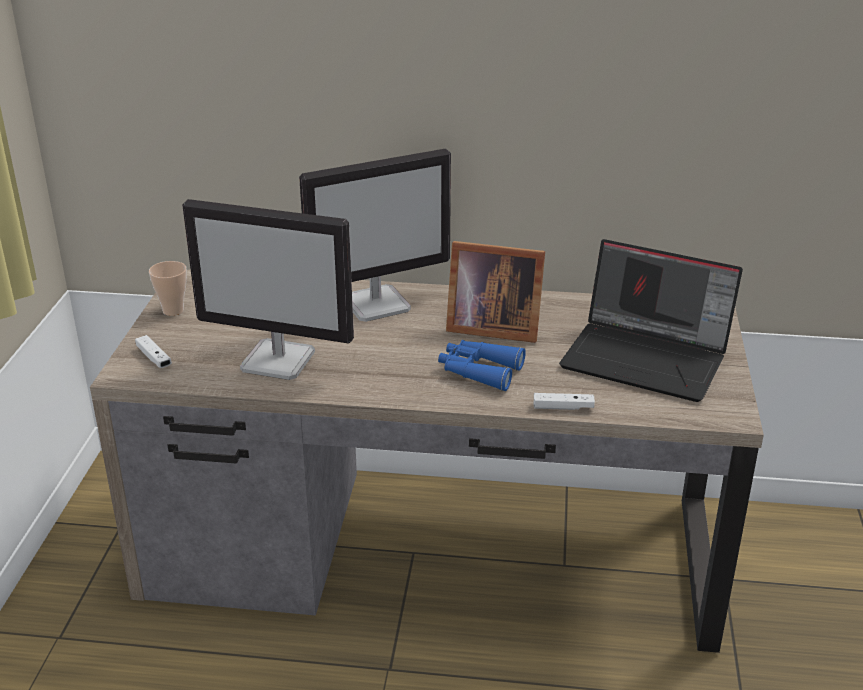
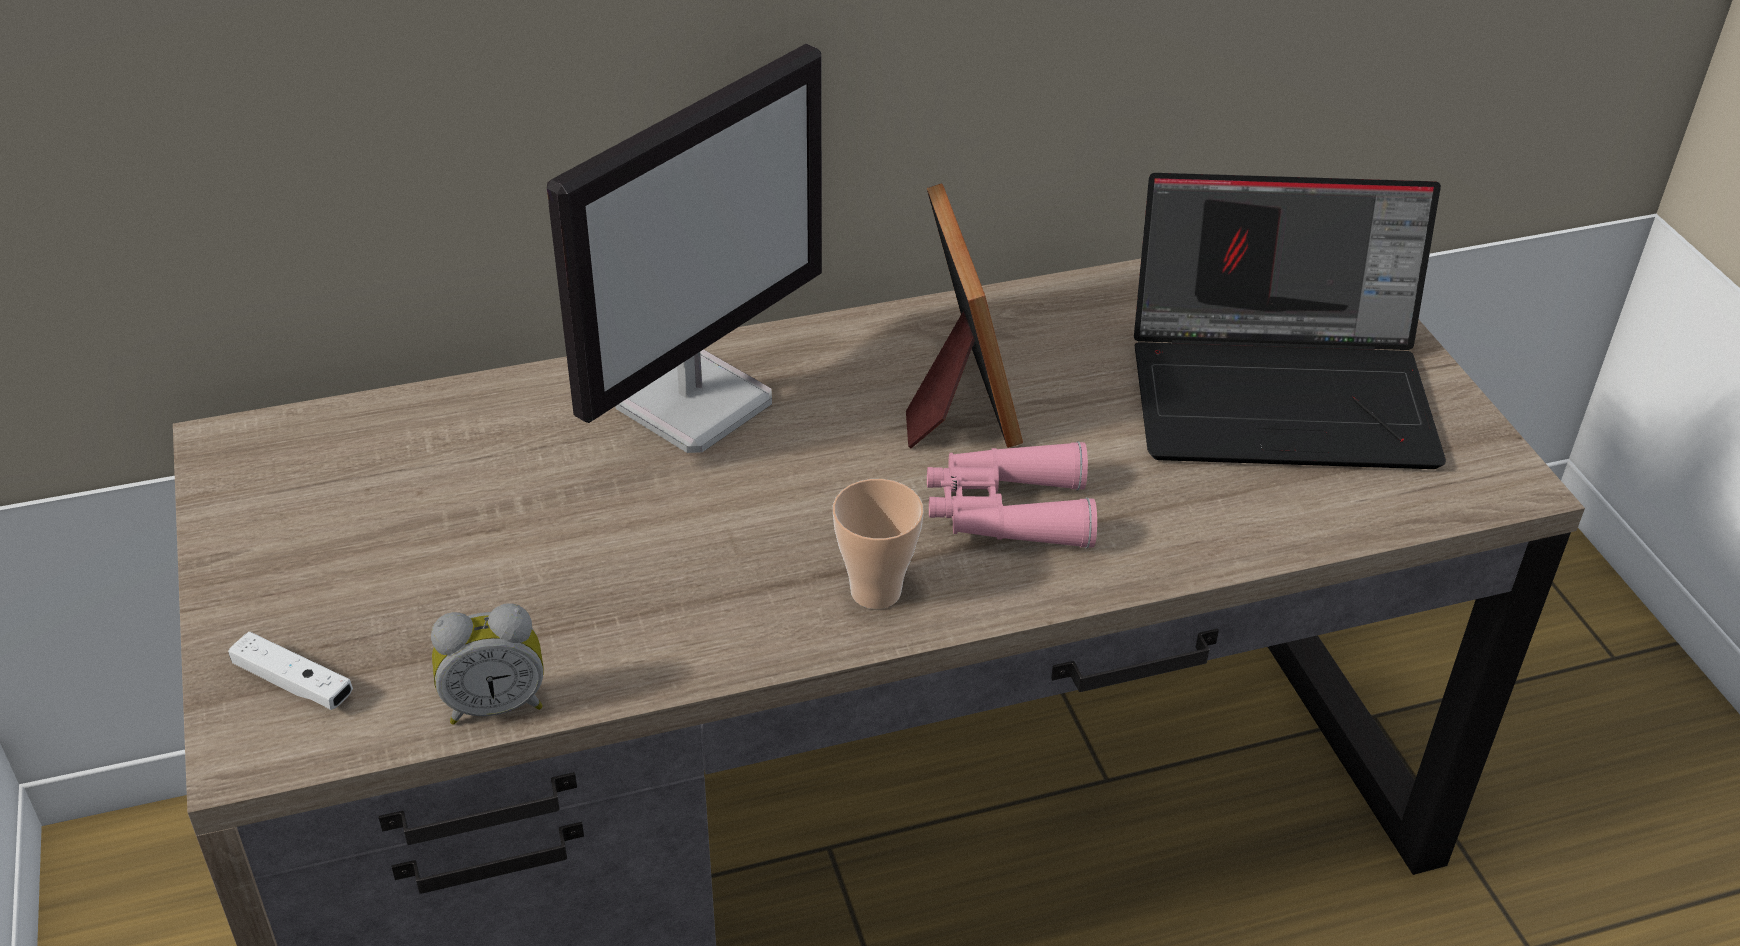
camera: 25 degrees left, 10 degrees up
cup [149,261,187,316] -> cup moved to [833,479,924,609]
monitor [182,199,354,380] -> none
blue binoculars [438,340,526,391] -> pink binoculars [927,441,1097,549]
picture frame [446,241,545,343] -> picture frame turned 90 degrees counterclockwise [906,184,1023,448]
white game controller [534,393,595,410] -> none
none -> alarm clock [431,603,544,725]

